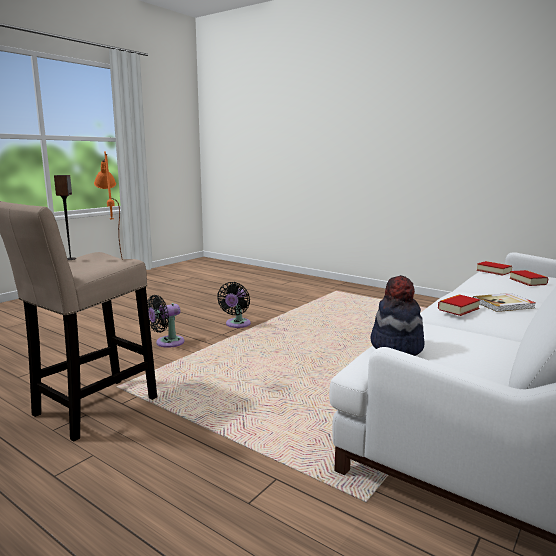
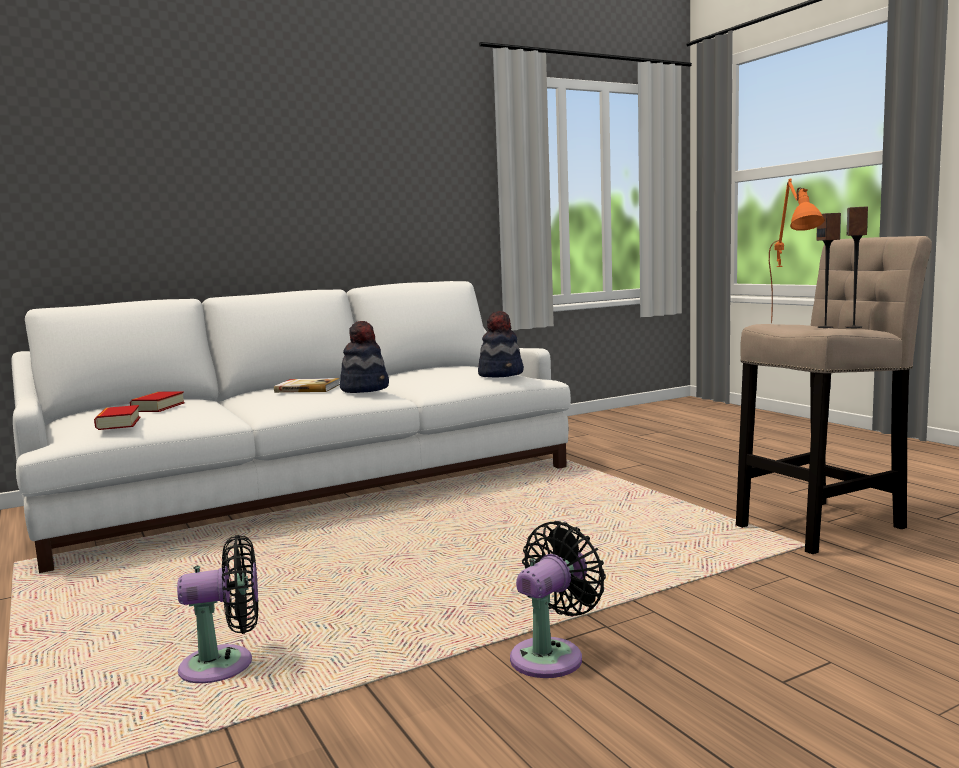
camera: 155 degrees left, 5 degrees down
black fan [147,295,184,348] -> black fan moved to [177,535,258,683]
book [438,294,481,316] -> hat [340,321,389,393]
none -> speaker [816,213,841,328]

